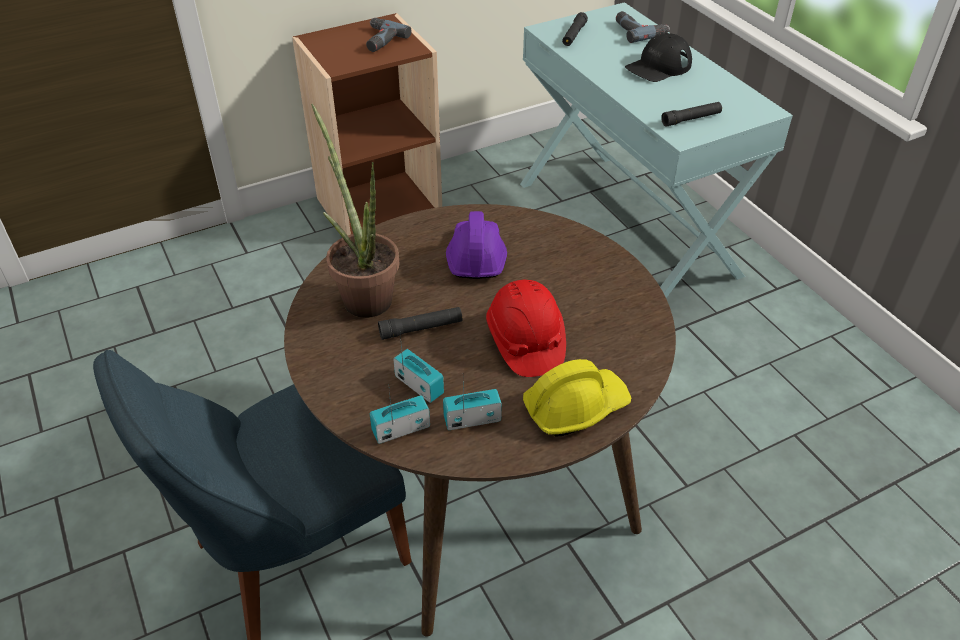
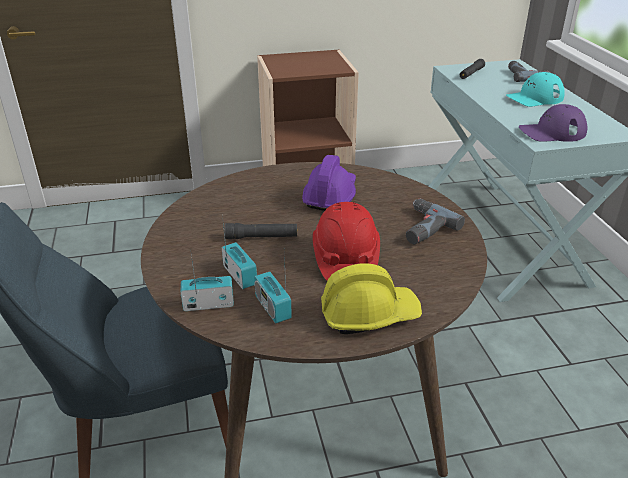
camera: 15 degrees right, 10 degrees down
potted plant [311,104,400,318] -> none
power drill [366,18,411,52] -> power drill moved to [406,198,465,245]
radio [443,384,502,430] -> radio turned 120 degrees counterclockwise [254,253,292,323]
black cap [625,33,692,82] -> turquoise cap [506,72,565,107]
black flashlight [661,102,722,127] -> purple cap [519,104,588,142]

